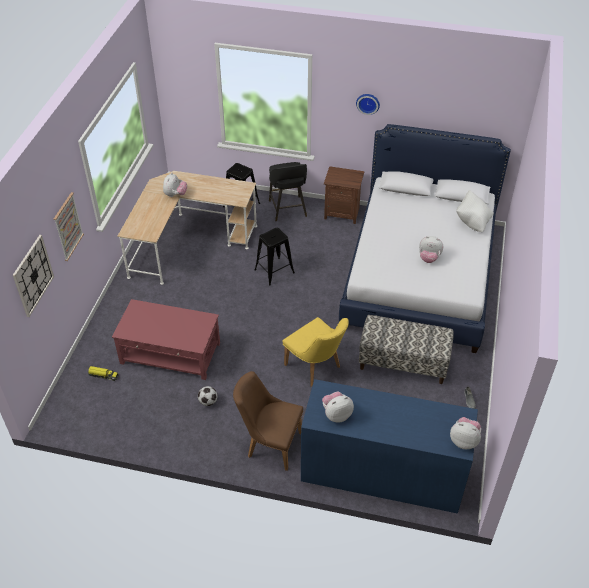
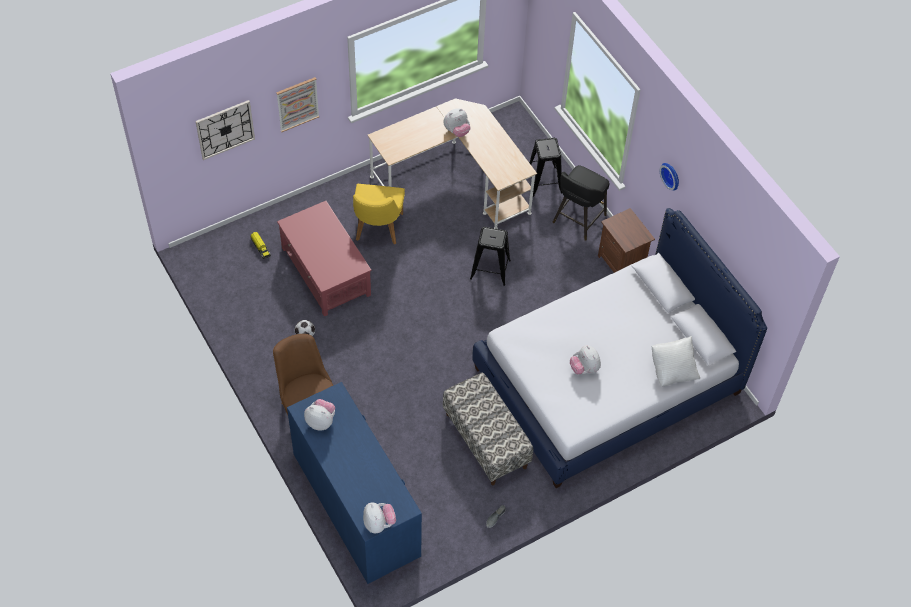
camera: 45 degrees right, 10 degrees up
yellow chair [283,317,349,386] -> yellow chair moved to [353,184,405,245]

